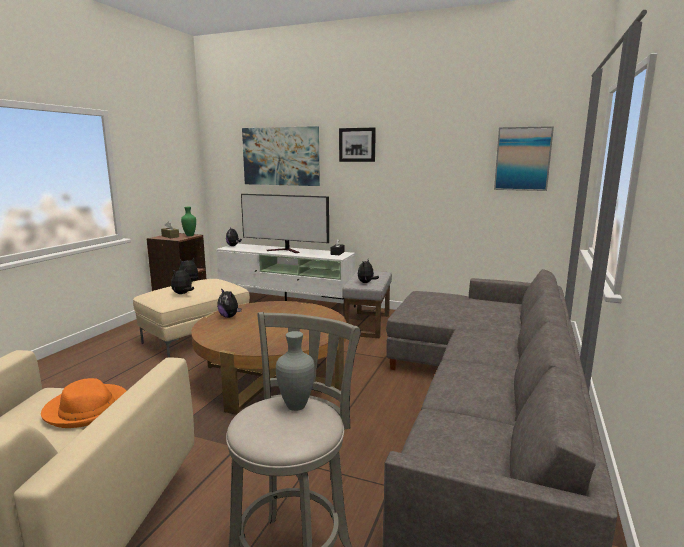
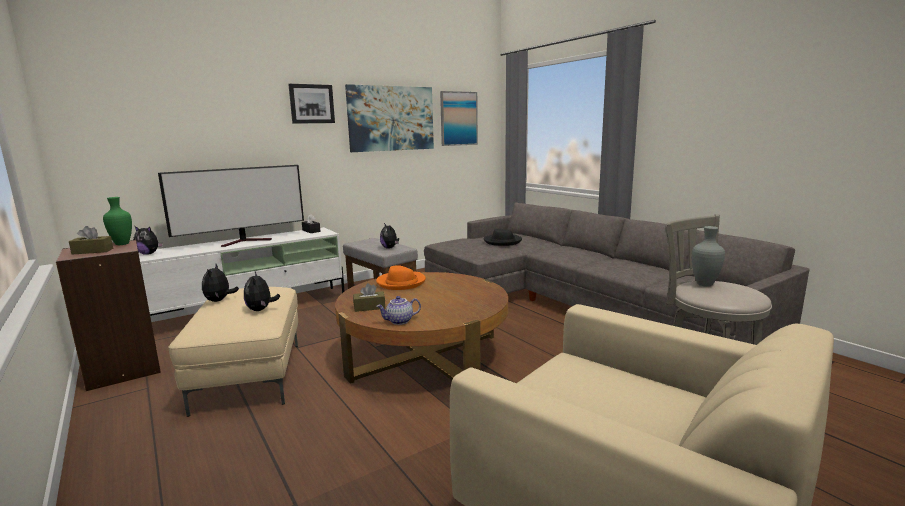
camera: 55 degrees left, 0 degrees up
orange hat [41,378,127,428] -> orange hat moved to [376,265,426,290]
plush toy [217,288,241,318] -> brown tissue box [353,283,385,312]
picture [242,126,320,186] -> picture moved to [345,84,434,152]
none -> teapot [377,296,421,325]
none -> black hat [484,228,522,246]

